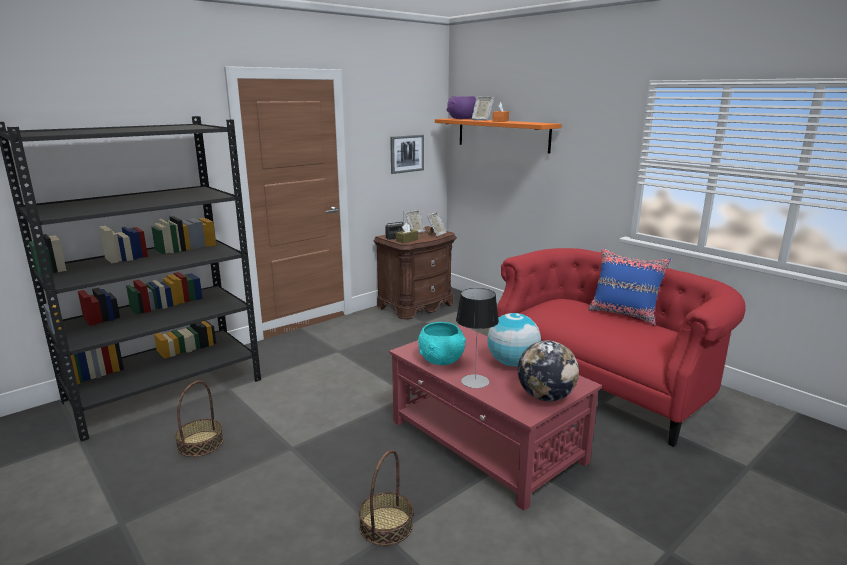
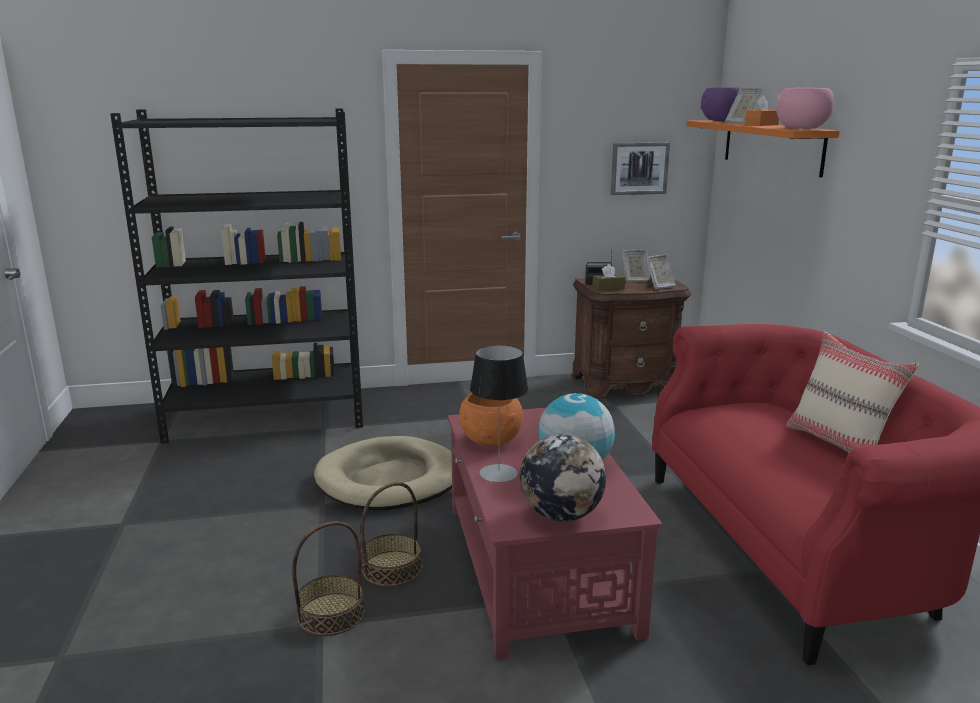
camera: 30 degrees right, 0 degrees up
basket [175,381,224,457] -> basket moved to [361,482,423,587]
turquoise bowl [418,322,466,365] -> orange bowl [459,393,523,446]
blue pillow [588,248,671,325] -> beige pillow [785,332,919,453]
none -> beige dog bed [314,436,452,510]
none -> pink bowl [776,88,834,129]

